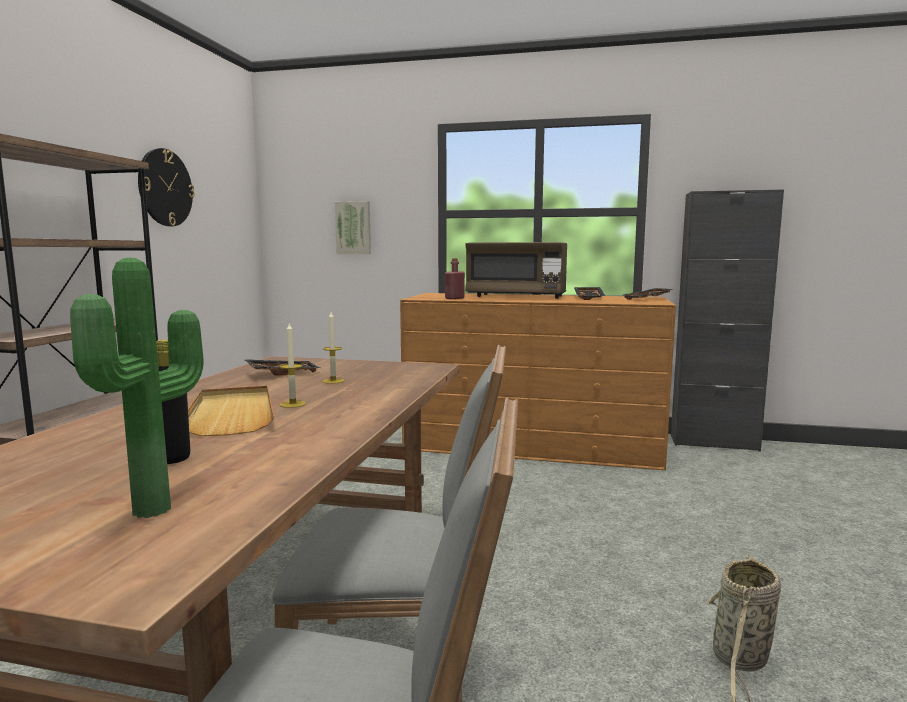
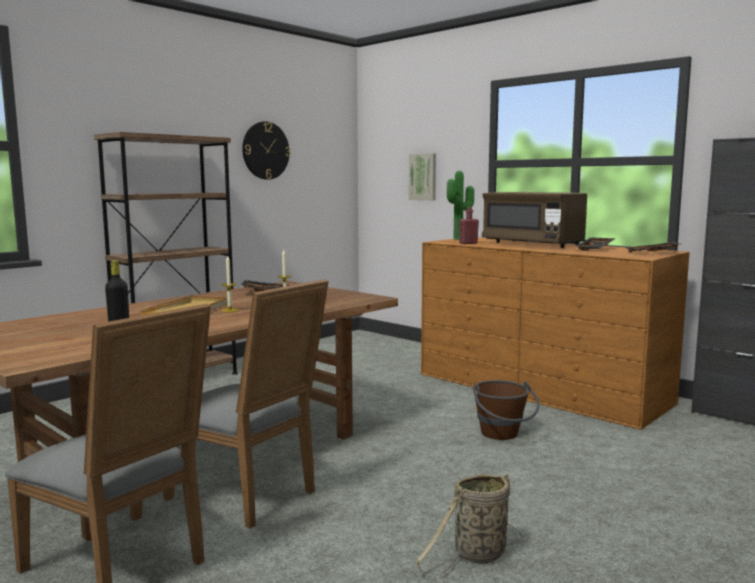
camera: 30 degrees right, 0 degrees up
potted plant [70,257,204,518] -> potted plant moved to [447,171,474,240]
none -> brown bucket [472,380,540,440]

